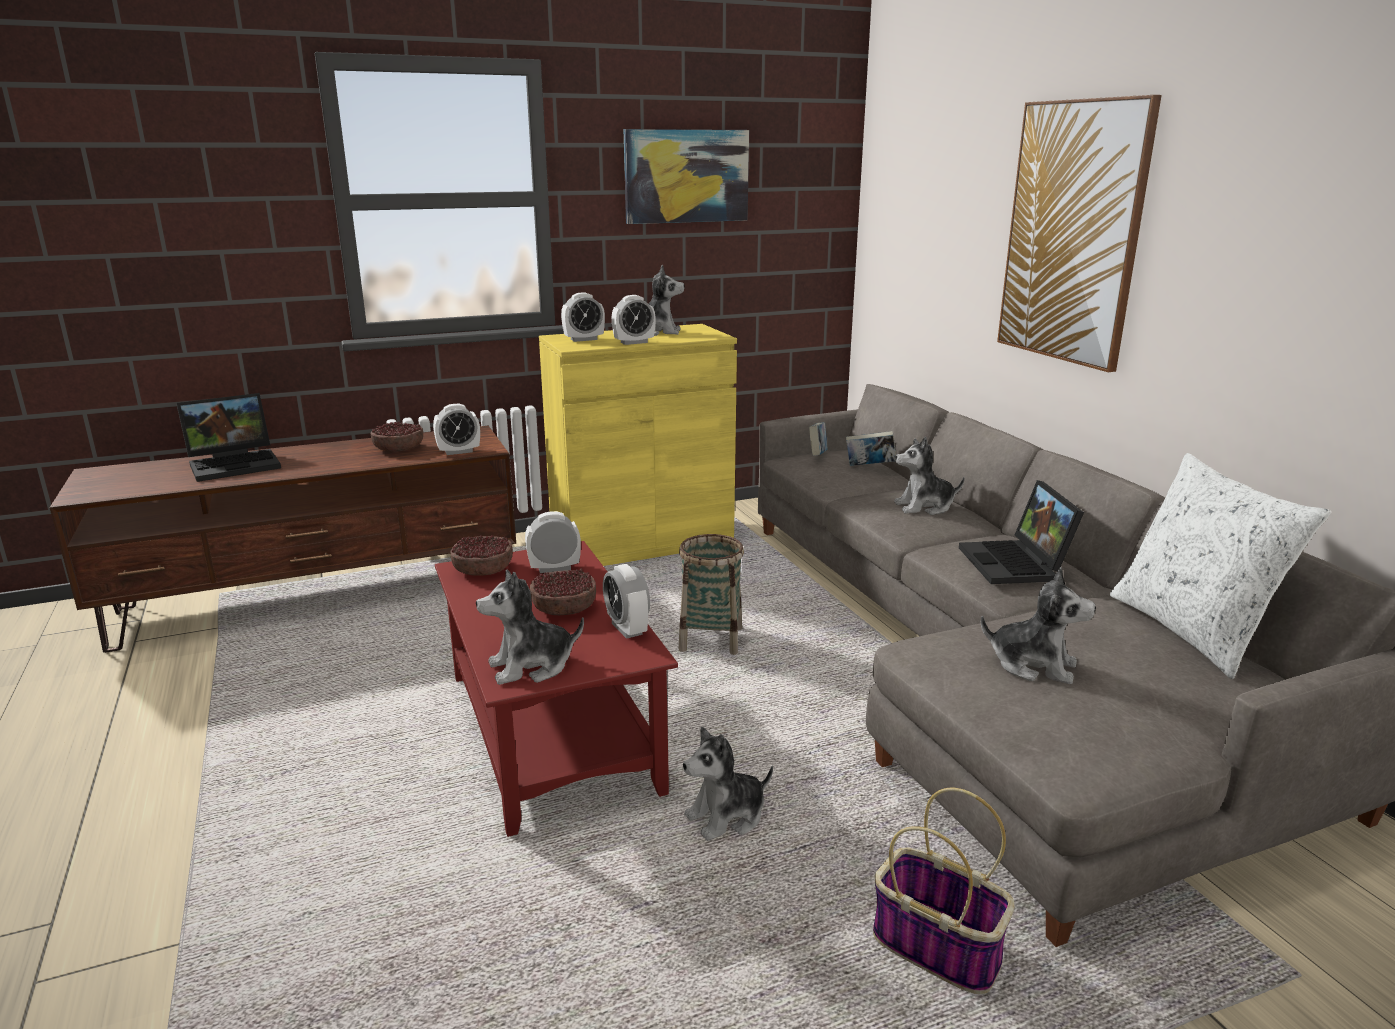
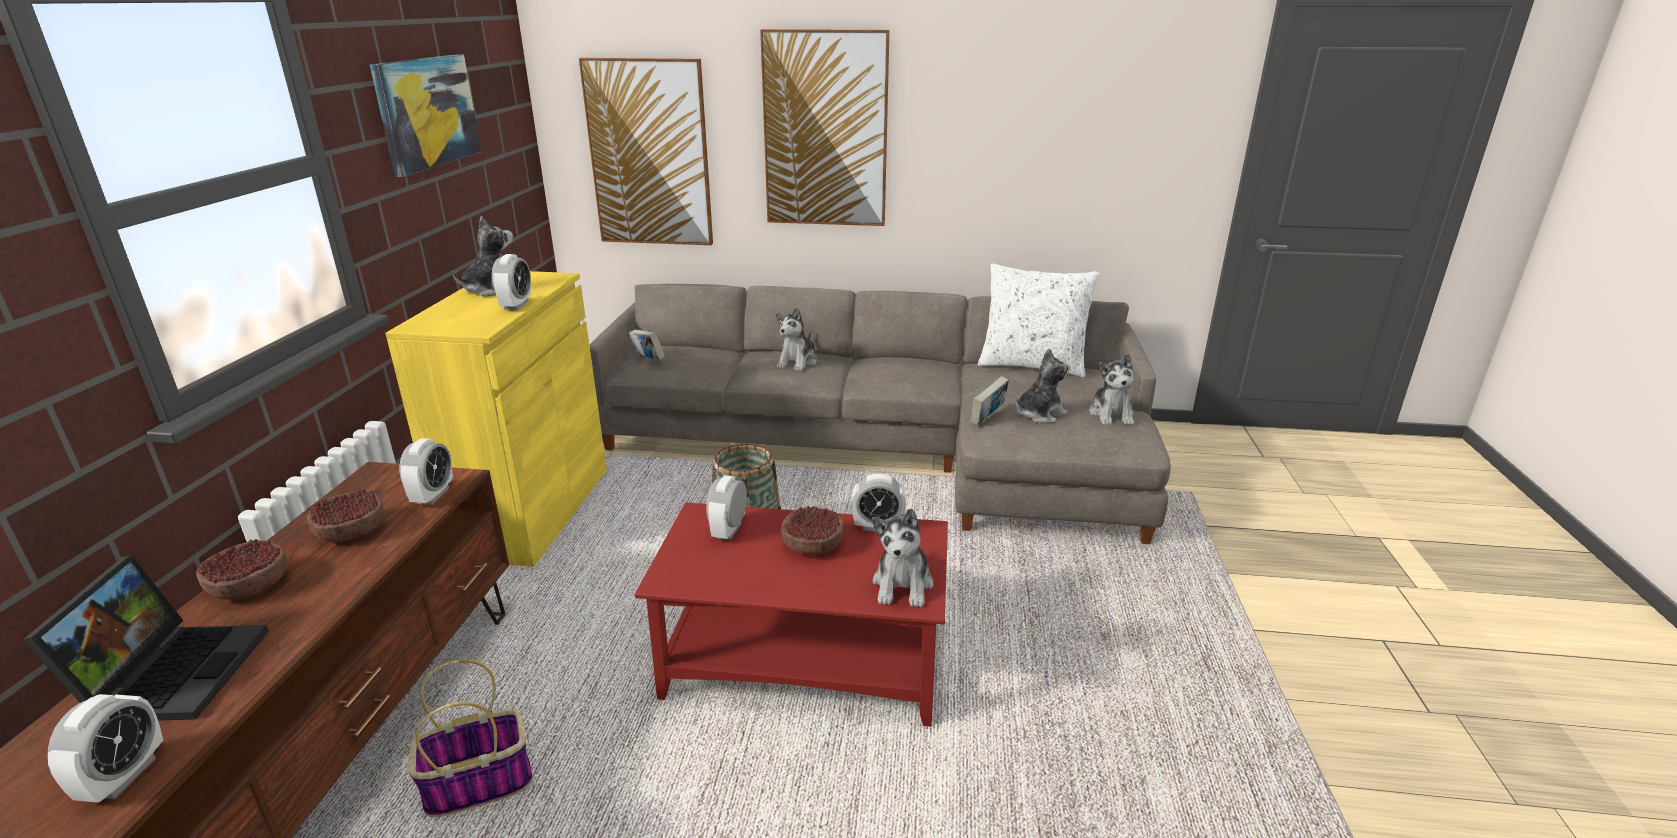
camera: 60 degrees left, 5 degrees up
bowl [450,535,513,576] -> bowl moved to [196,539,287,600]
alarm clock [561,293,605,342] -> alarm clock moved to [48,694,163,803]
plush toy [683,727,773,841] -> plush toy moved to [1090,354,1134,425]
book [846,431,896,466] -> book moved to [971,376,1009,425]
basket [873,788,1015,994] -> basket moved to [408,660,533,817]
laptop [959,480,1084,584] -> none
none -> picture [579,58,713,245]

